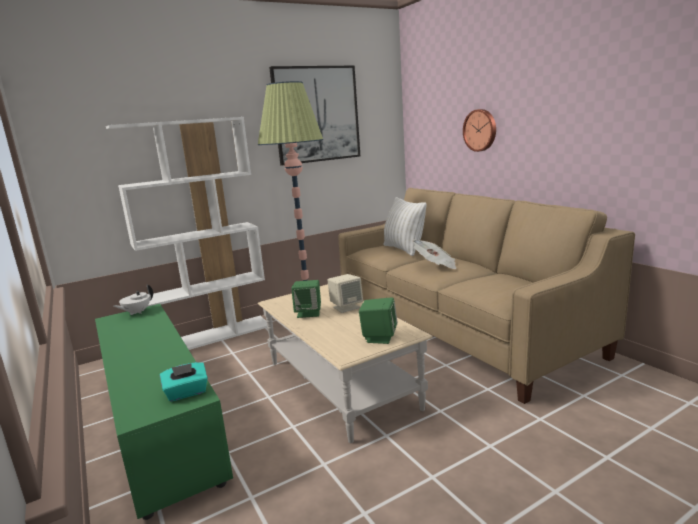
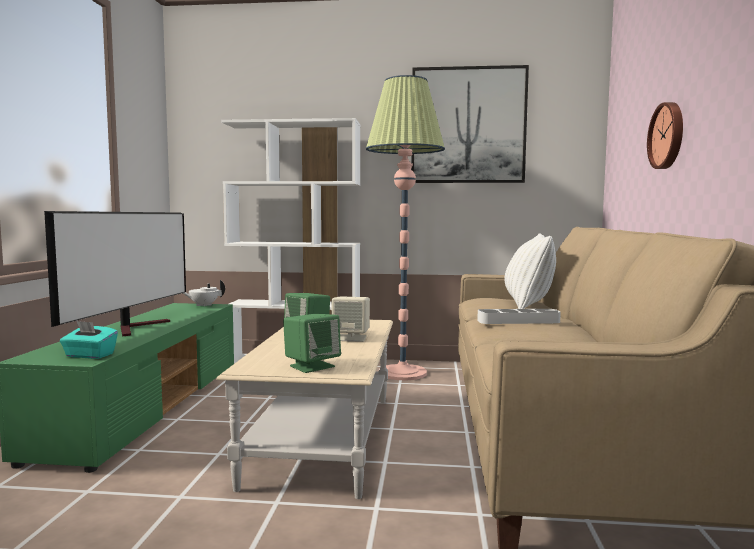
camera: 35 degrees right, 10 degrees down
newspaper [412,239,456,269] -> grey tray [477,309,561,324]
none -> television [44,211,186,337]

